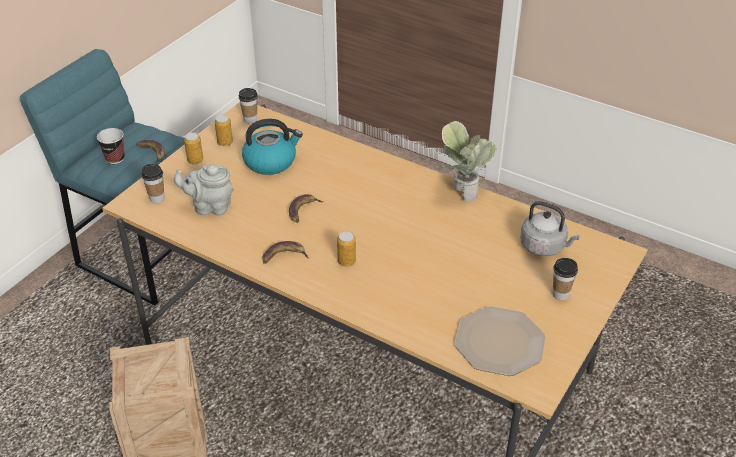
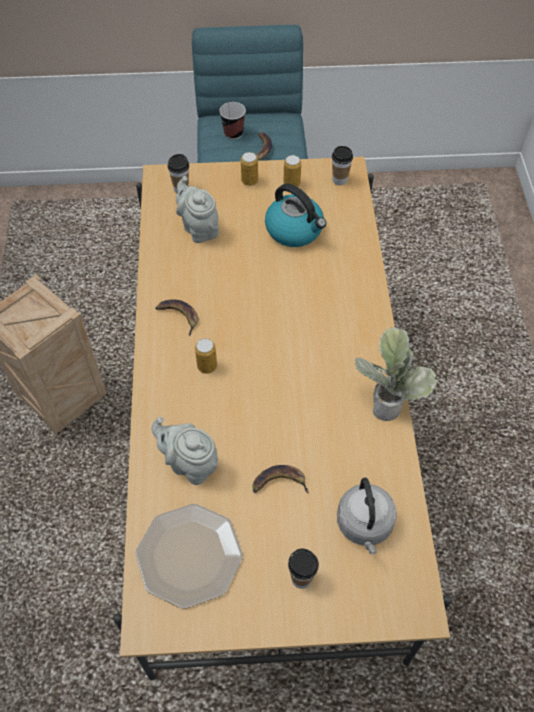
camera: 55 degrees right, 15 degrees up
banana [289,194,324,223] -> banana moved to [253,465,309,494]
none -> grey teapot [152,417,218,485]

